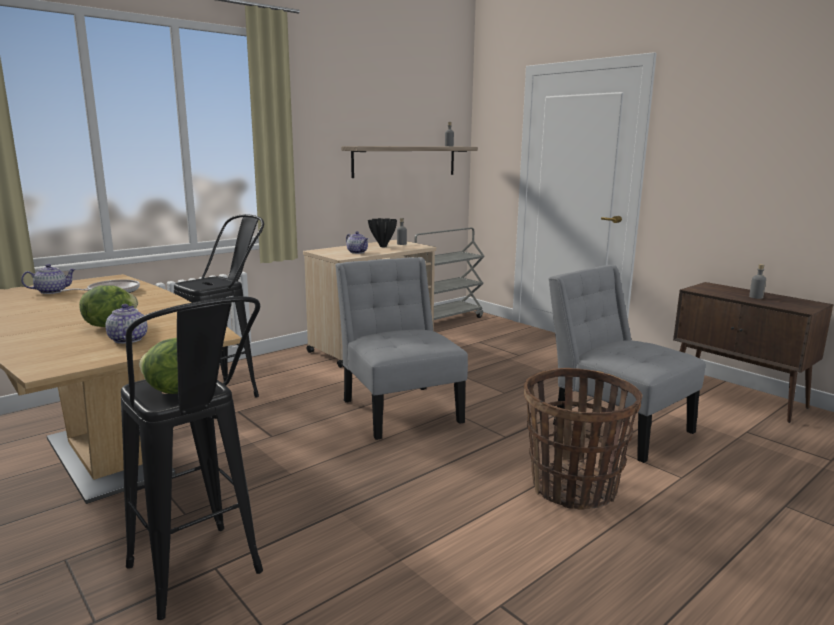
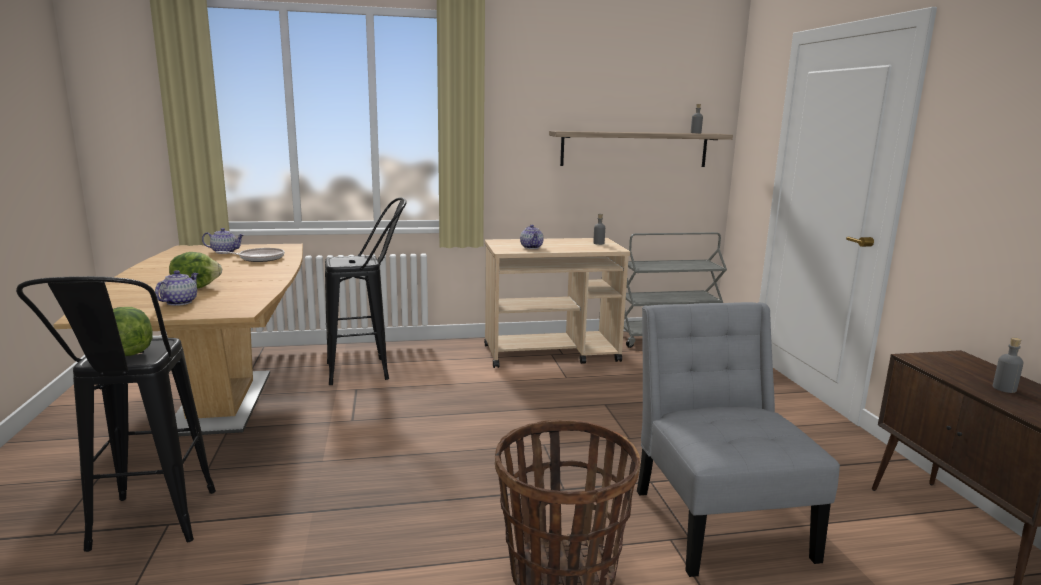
camera: 30 degrees right, 0 degrees up
grey chair [335,257,468,440] -> none
black vase [368,218,397,247] -> none

